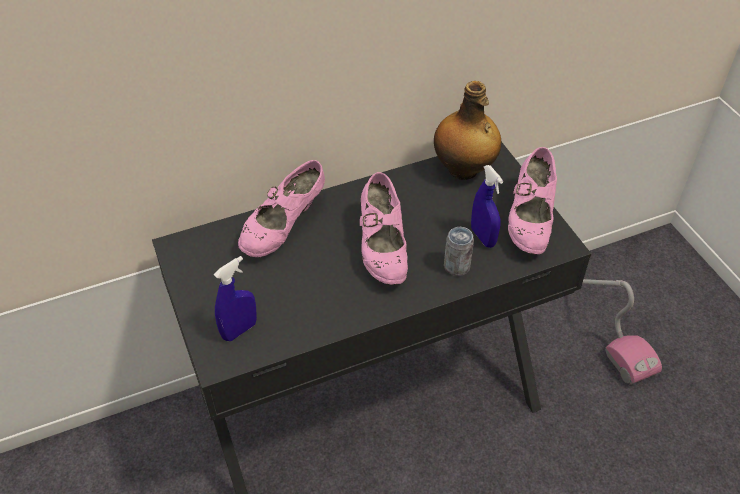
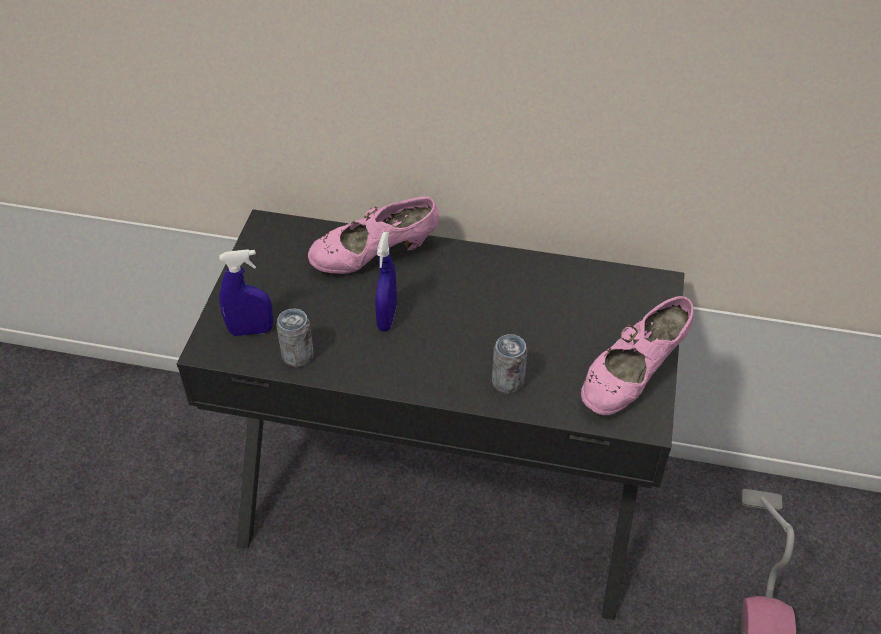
camera: 35 degrees right, 0 degrees up
pink shoe [360,172,408,285] -> none
bottle [434,81,501,180] -> none
blue spray bottle [471,165,503,248] -> blue spray bottle moved to [375,232,397,331]
none -> can [276,308,314,367]

